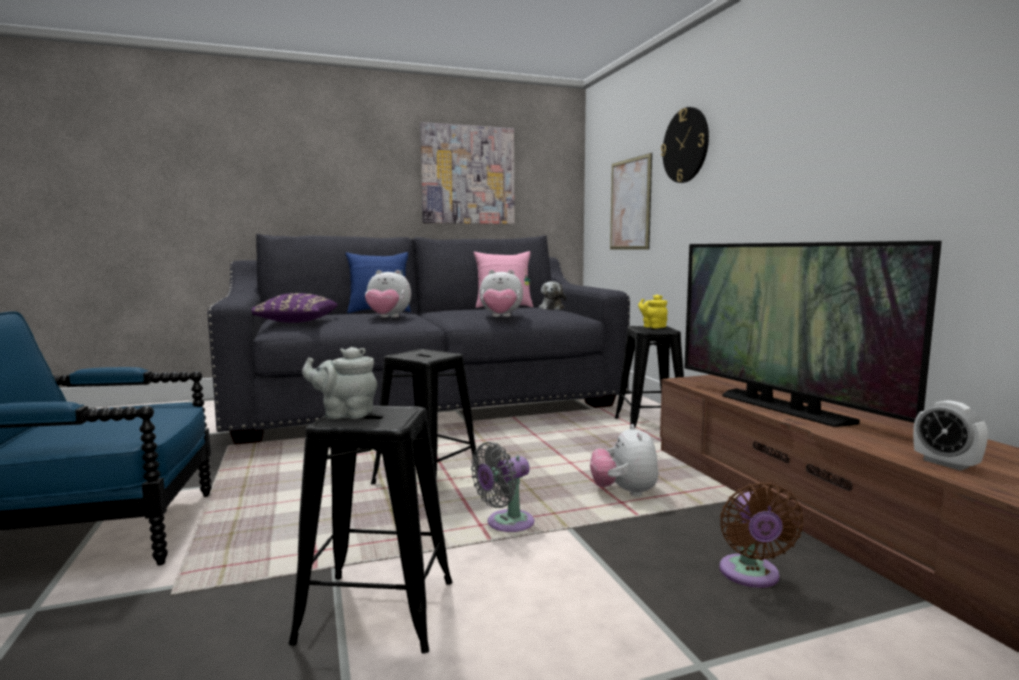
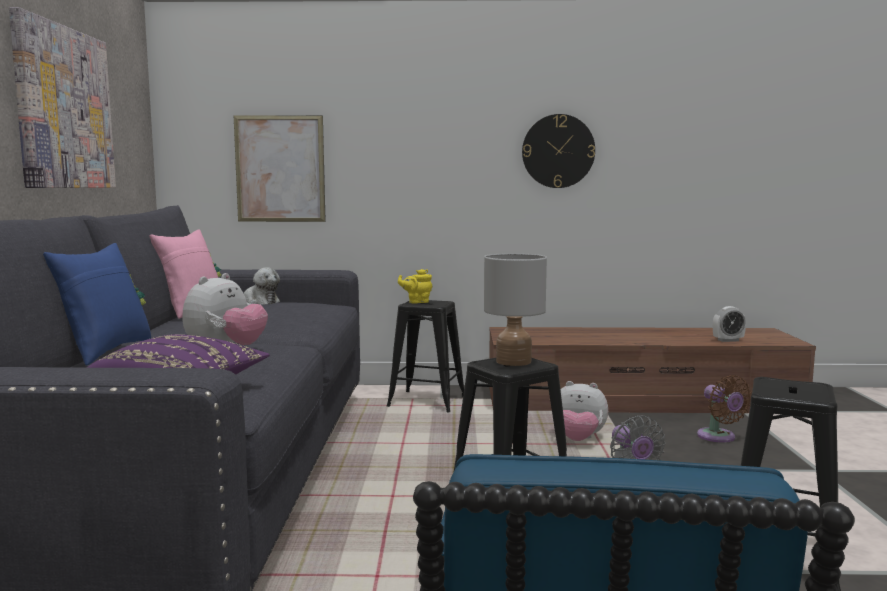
camera: 70 degrees left, 0 degrees up
grey teapot [302,347,377,419] -> none
plush toy [479,270,523,317] -> none
wall clock [661,107,709,183] -> wall clock moved to [522,114,595,188]
television [684,241,942,427] -> none
brown fan [719,483,804,588] -> brown fan turned 45 degrees clockwise [697,375,752,443]
none -> grey table lamp [484,253,547,366]

